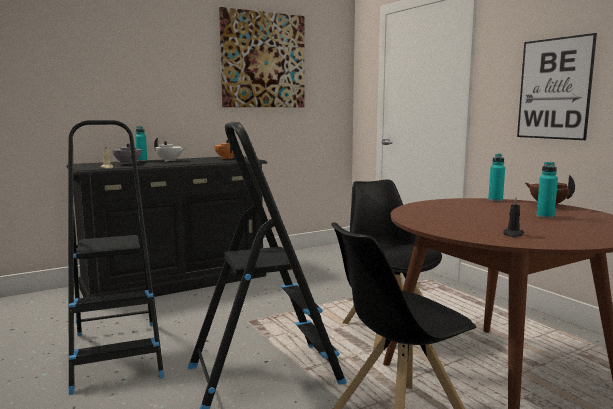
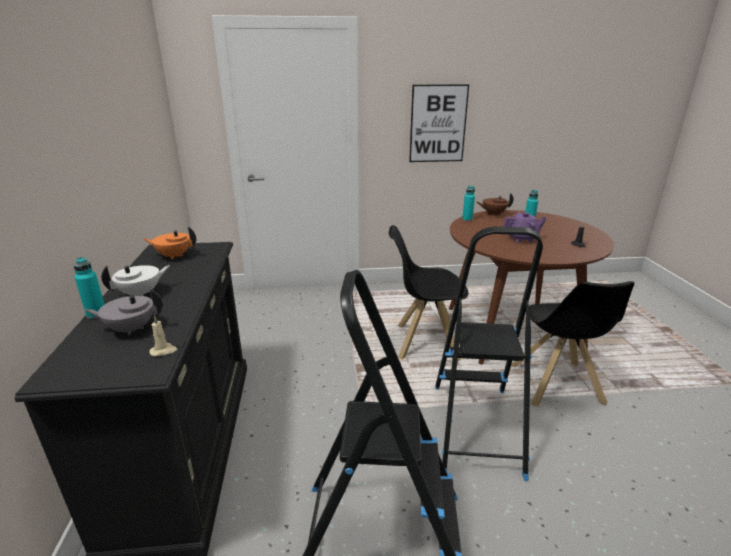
camera: 65 degrees left, 15 degrees up
picture [219,7,304,107] -> none
none -> purple teapot [503,212,546,242]

